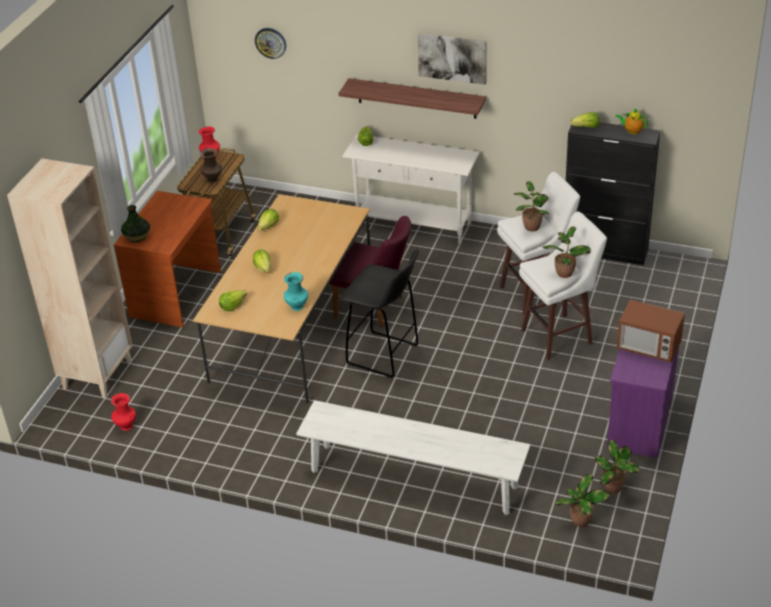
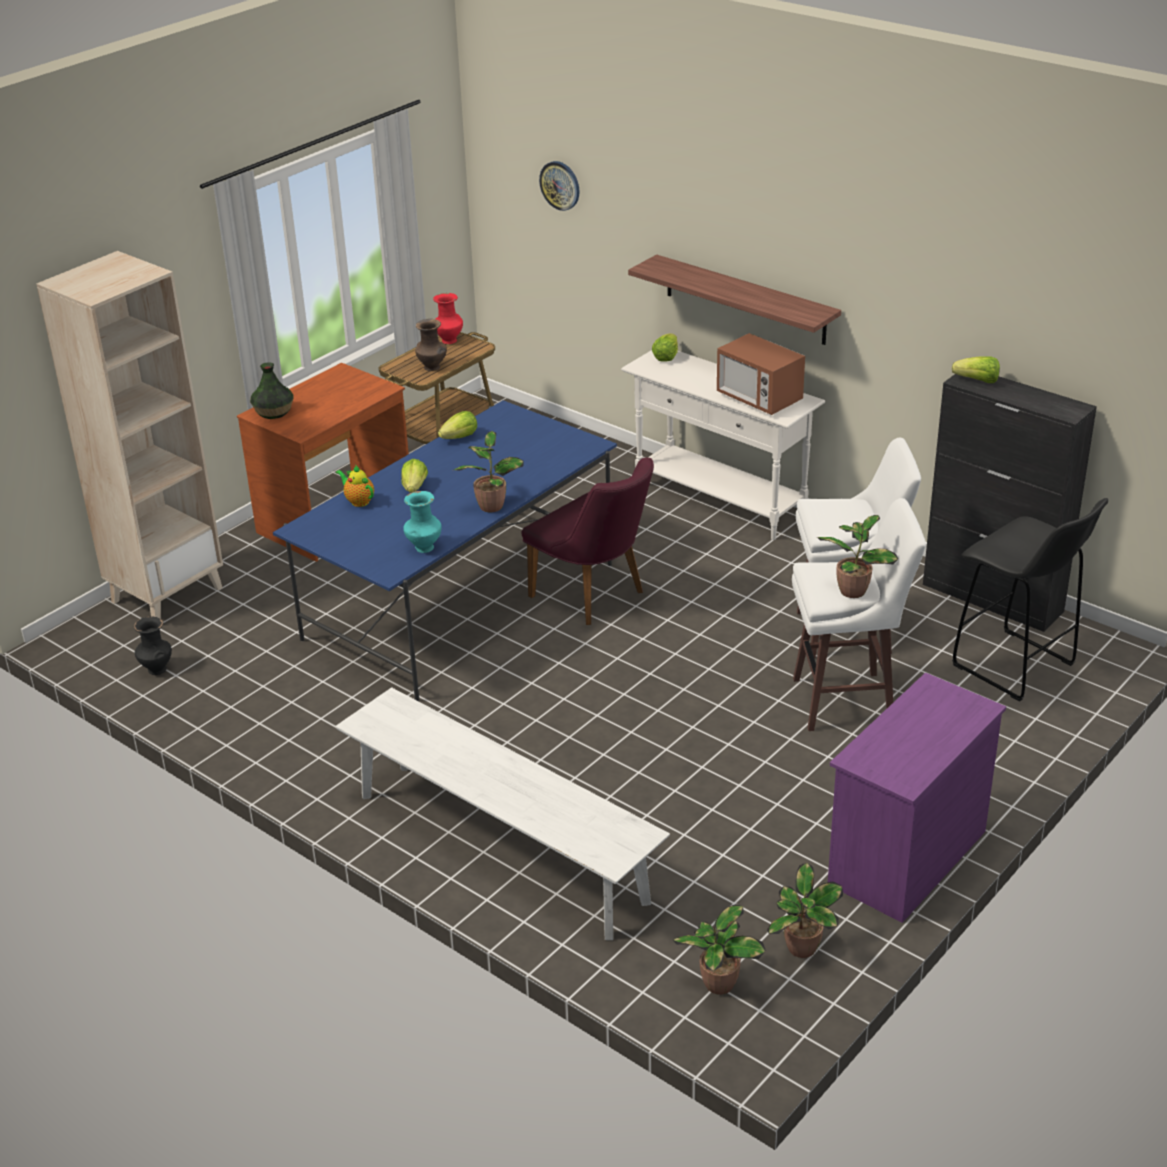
camera: 20 degrees right, 5 degrees down
red vase [111,393,136,431] -> black vase [134,616,172,675]
beige dining table [193,194,370,403] -> blue dining table [273,400,617,701]
lettuce [219,290,247,311] -> none
black stool [339,249,419,379] -> black stool moved to [952,498,1108,702]
picture [417,33,487,85] -> none
potted plant [514,181,549,231] -> potted plant moved to [454,431,524,512]
teapot [615,108,648,134] -> teapot moved to [336,465,374,507]
microwave [617,299,685,362] -> microwave moved to [717,333,805,415]

